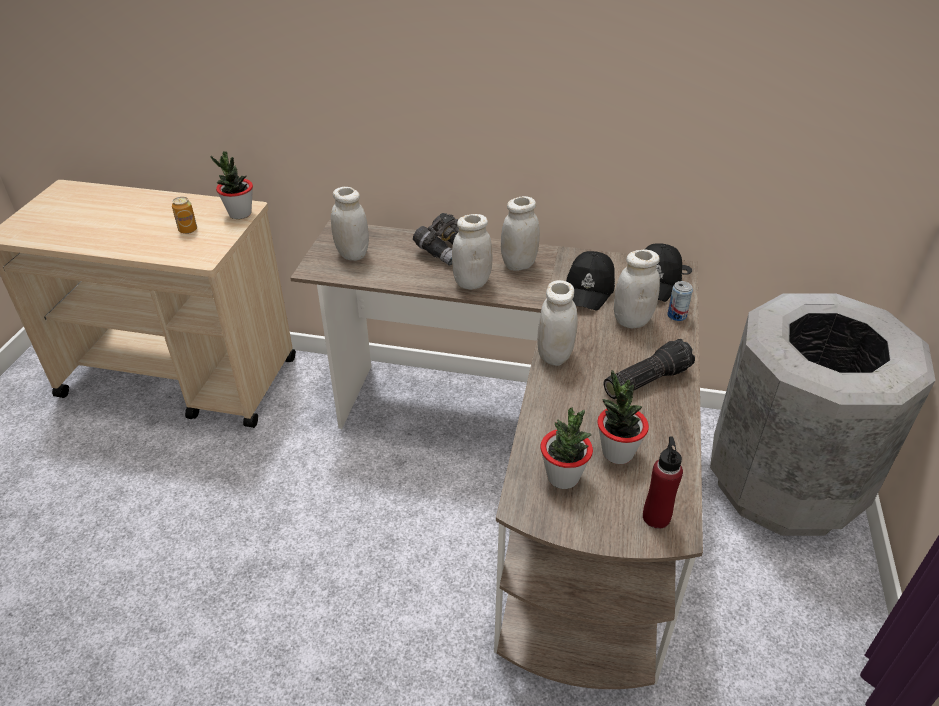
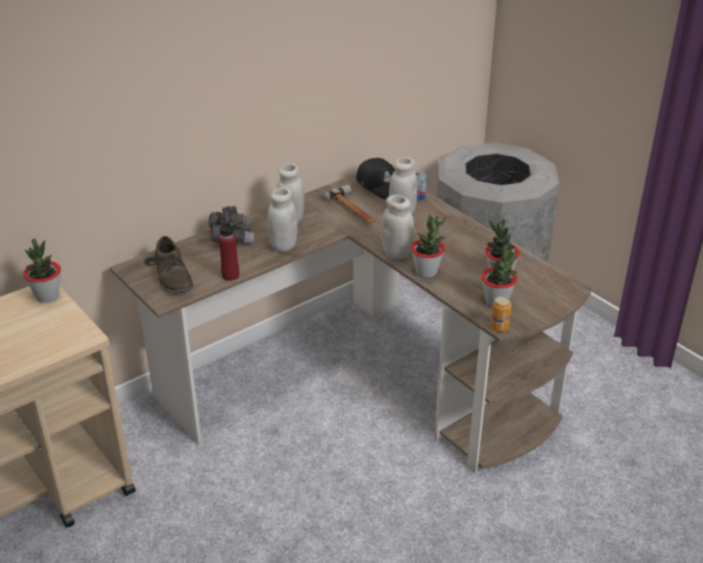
camera: 50 degrees left, 5 degrees down
can [172,197,197,234] -> can moved to [490,296,512,332]
white jar [331,187,369,261] -> brown shoe [155,236,194,293]
black cap [566,251,615,311] -> hammer [323,185,375,224]
flashlight [604,339,695,399] -> none
red bottle [643,436,683,529] -> red bottle moved to [218,217,239,281]
none -> potted plant [411,214,446,278]

